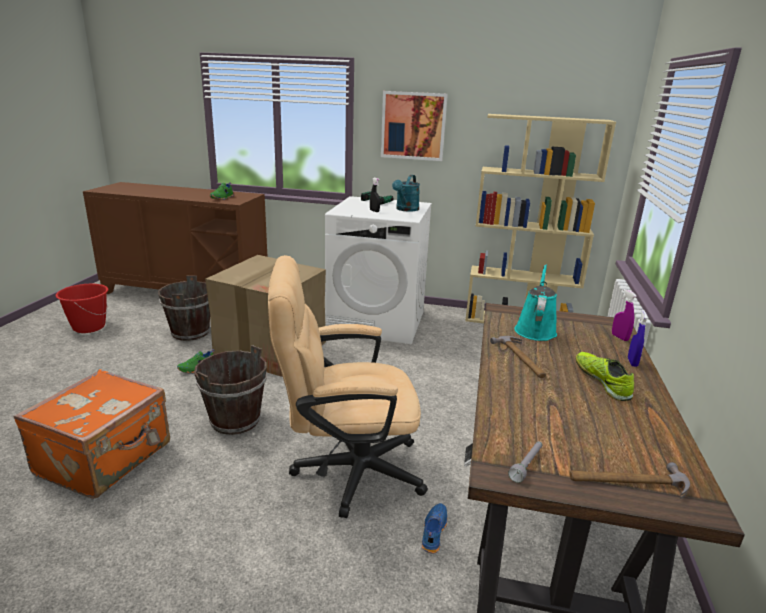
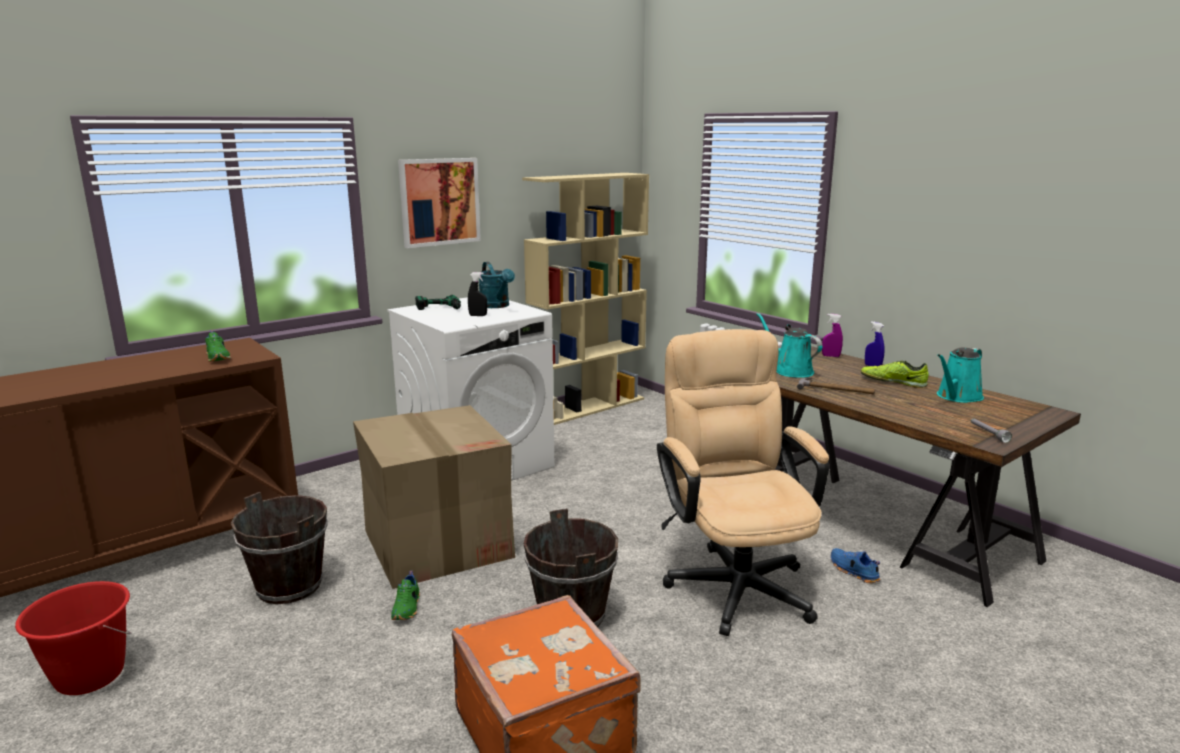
camera: 50 degrees left, 5 degrees down
beige office chair [268,255,428,518] -> beige office chair turned 135 degrees clockwise [657,329,829,636]
hammer [569,462,690,499] -> none
none -> turquoise watering can [937,347,984,403]

